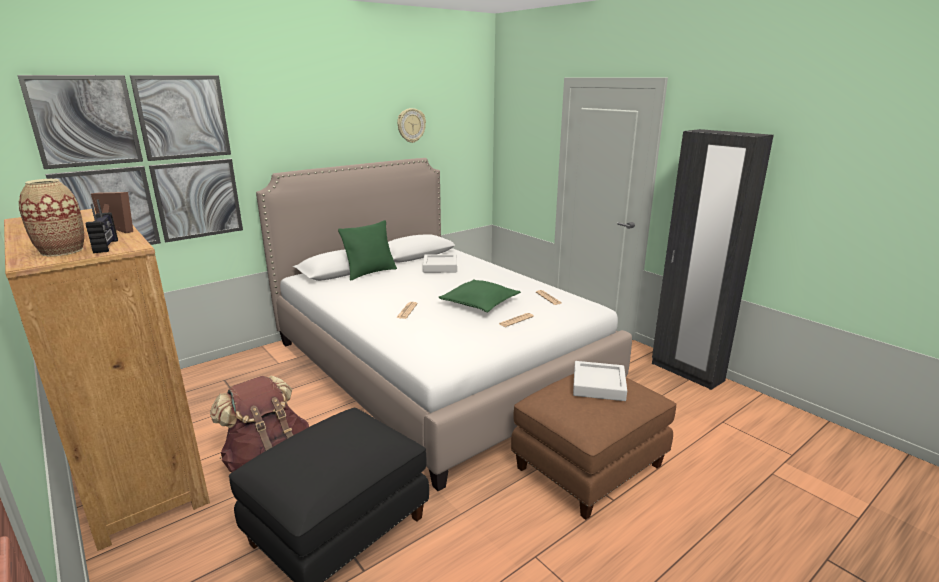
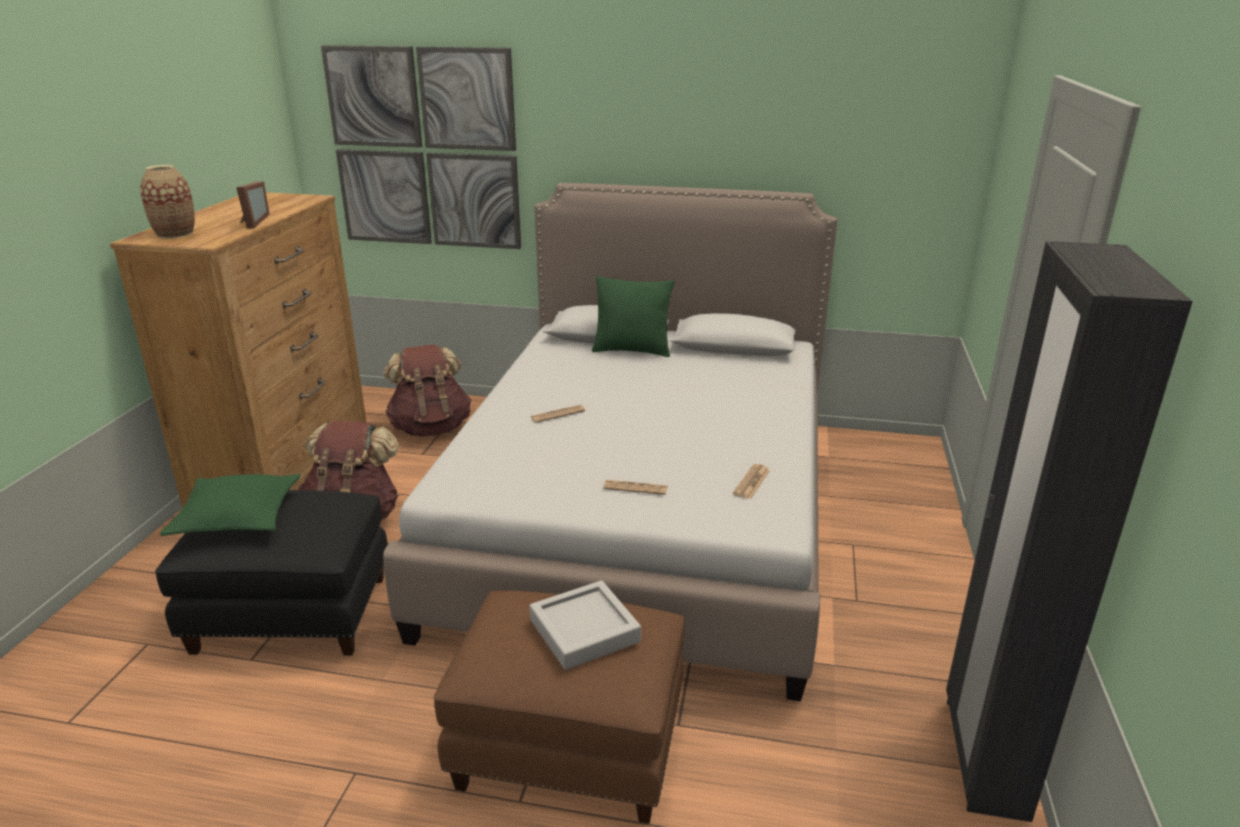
camera: 50 degrees right, 5 degrees up
radio [85,199,118,253] -> none
wall clock [397,108,426,143] -> none
grey tray [423,254,457,273] -> none
green pillow [439,279,521,312] -> green pillow moved to [160,474,300,536]
none -> brown backpack [384,345,472,437]

